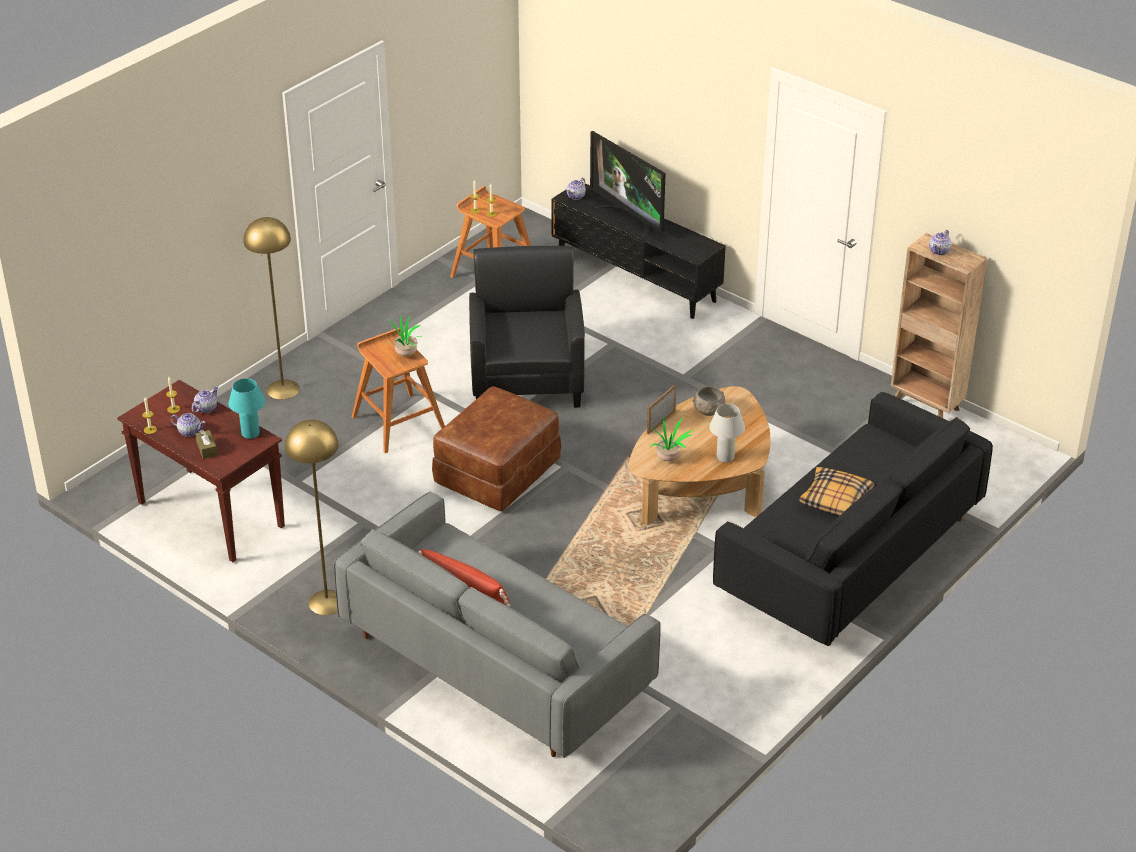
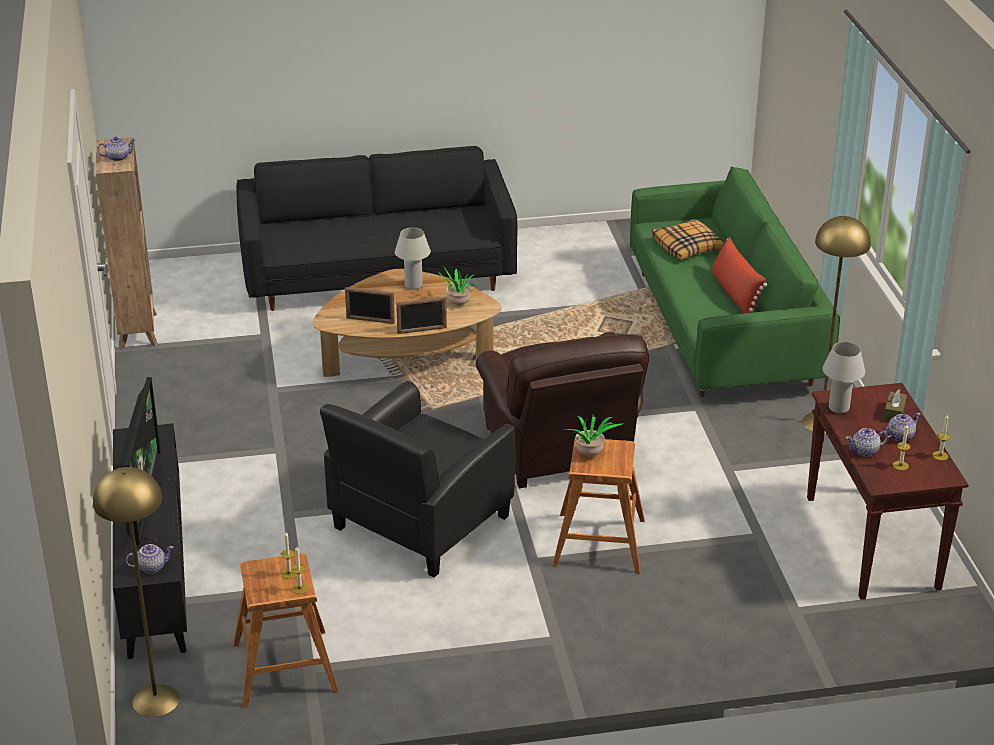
camera: 140 degrees left, 5 degrees down
teapot [171,413,205,437] -> teapot turned 90 degrees clockwise [884,413,921,442]
turquoise table lamp [228,378,265,439] -> white table lamp [823,342,865,413]
yellow floor lamp [243,217,300,399] -> yellow floor lamp moved to [93,467,179,717]
grey sofa [334,491,661,758] -> green sofa [630,166,840,397]
brown ottoman [432,386,561,512] -> brown armchair [476,332,649,489]
grey bowl [693,386,726,416] -> picture frame [345,287,395,324]
pillow [799,467,874,515] -> pillow moved to [652,219,724,260]

